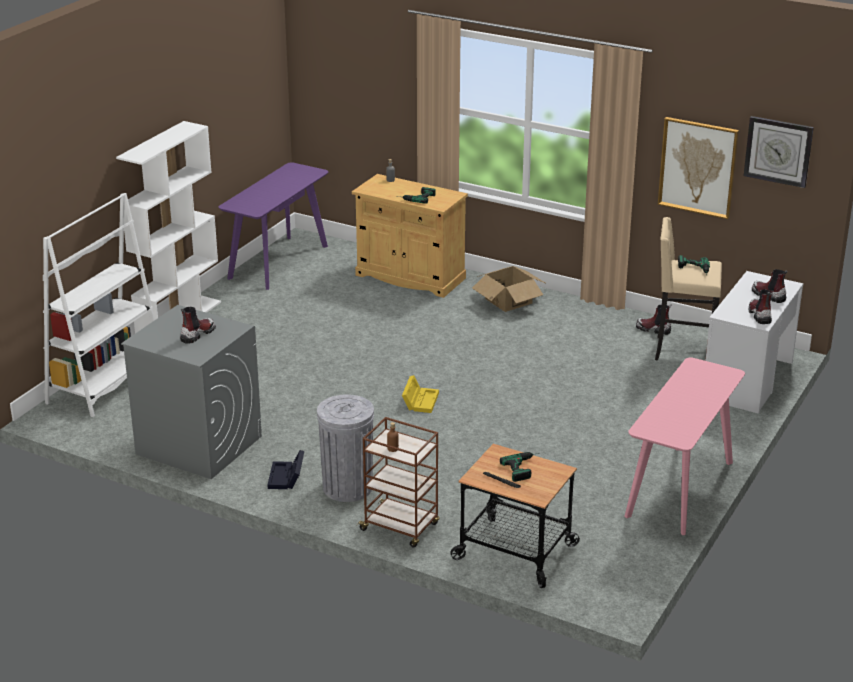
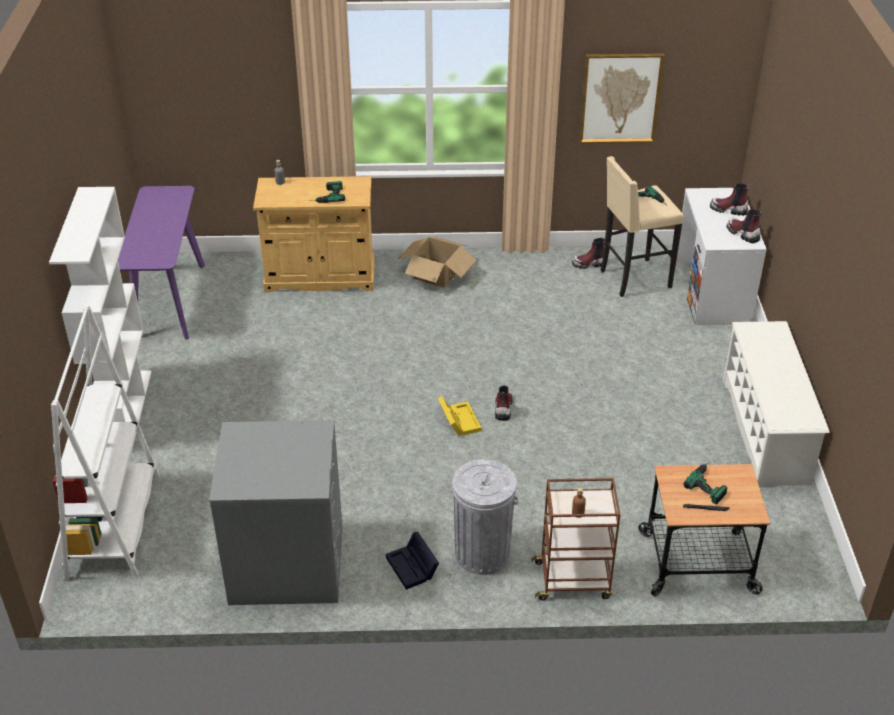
camera: 30 degrees left, 10 degrees up
boot [180,307,216,344] -> boot moved to [495,386,513,421]
pink console table [624,358,745,535] -> white shoe rack [723,321,829,486]
wall clock [744,116,814,188] -> none

